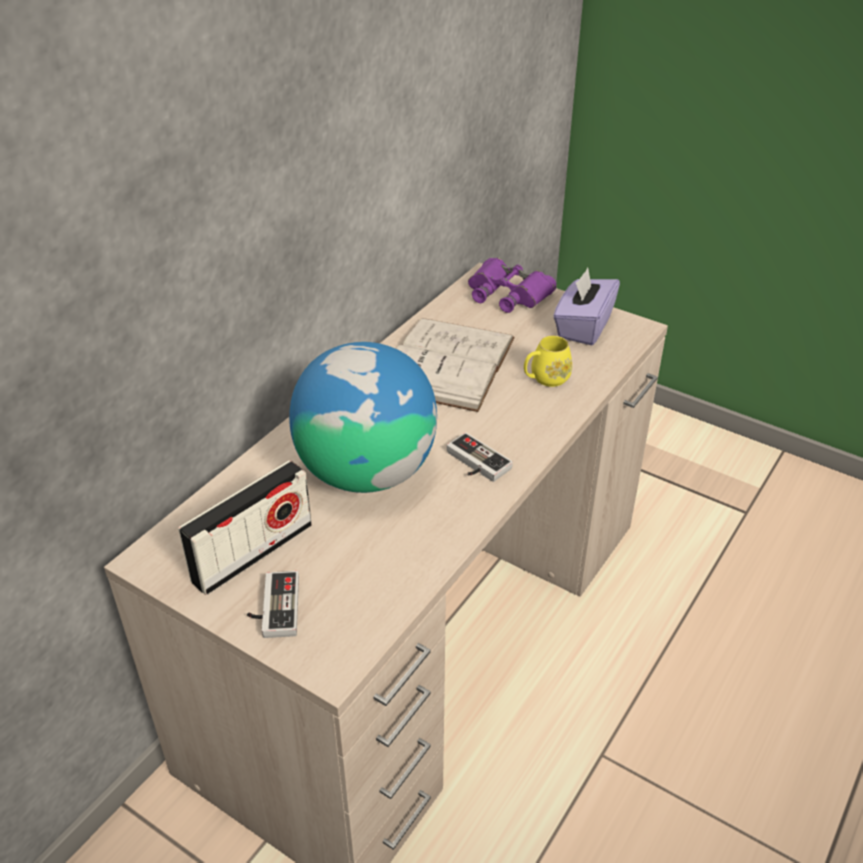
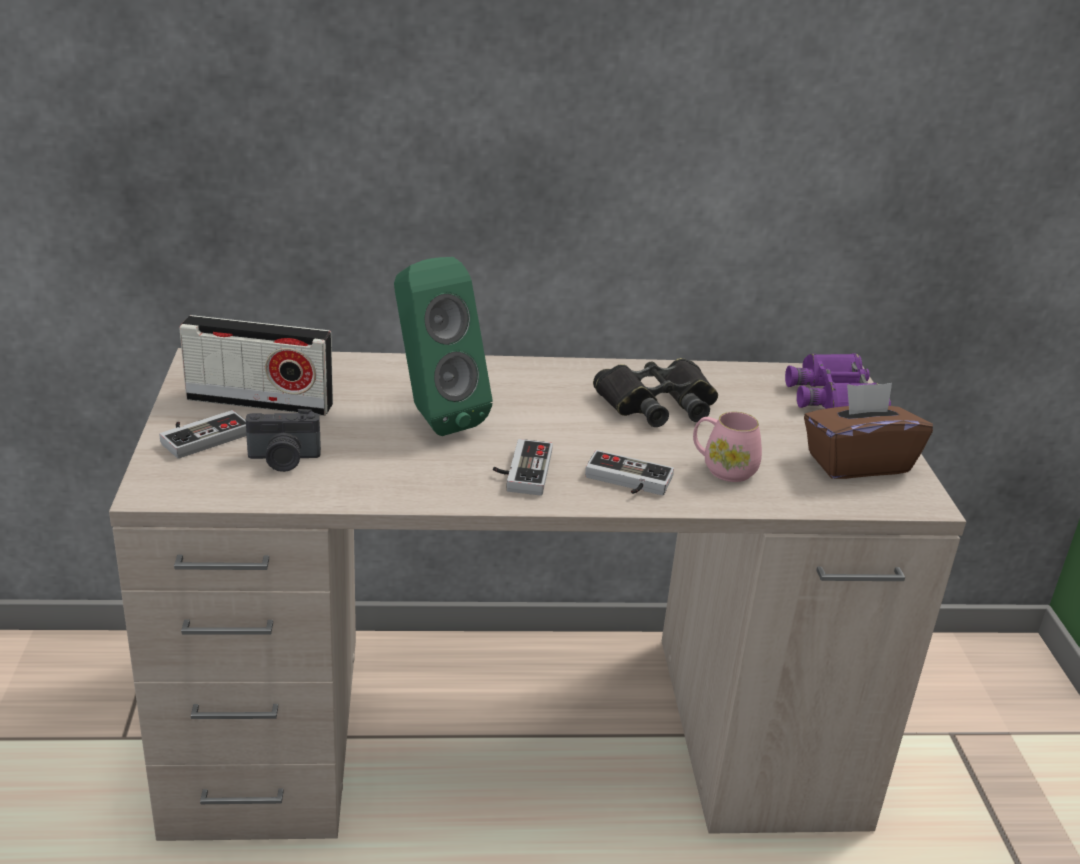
camera: 50 degrees right, 10 degrees down
globe [289,342,437,493] -> green speaker [394,257,493,436]
white book [396,318,515,412] -> black binoculars [593,358,718,427]
yellow mug [524,336,572,387] -> pink mug [693,412,762,482]
purple tissue box [553,268,620,345] -> brown tissue box [804,383,933,479]
none -> camera [246,409,321,472]
none -> game controller [585,450,674,495]

